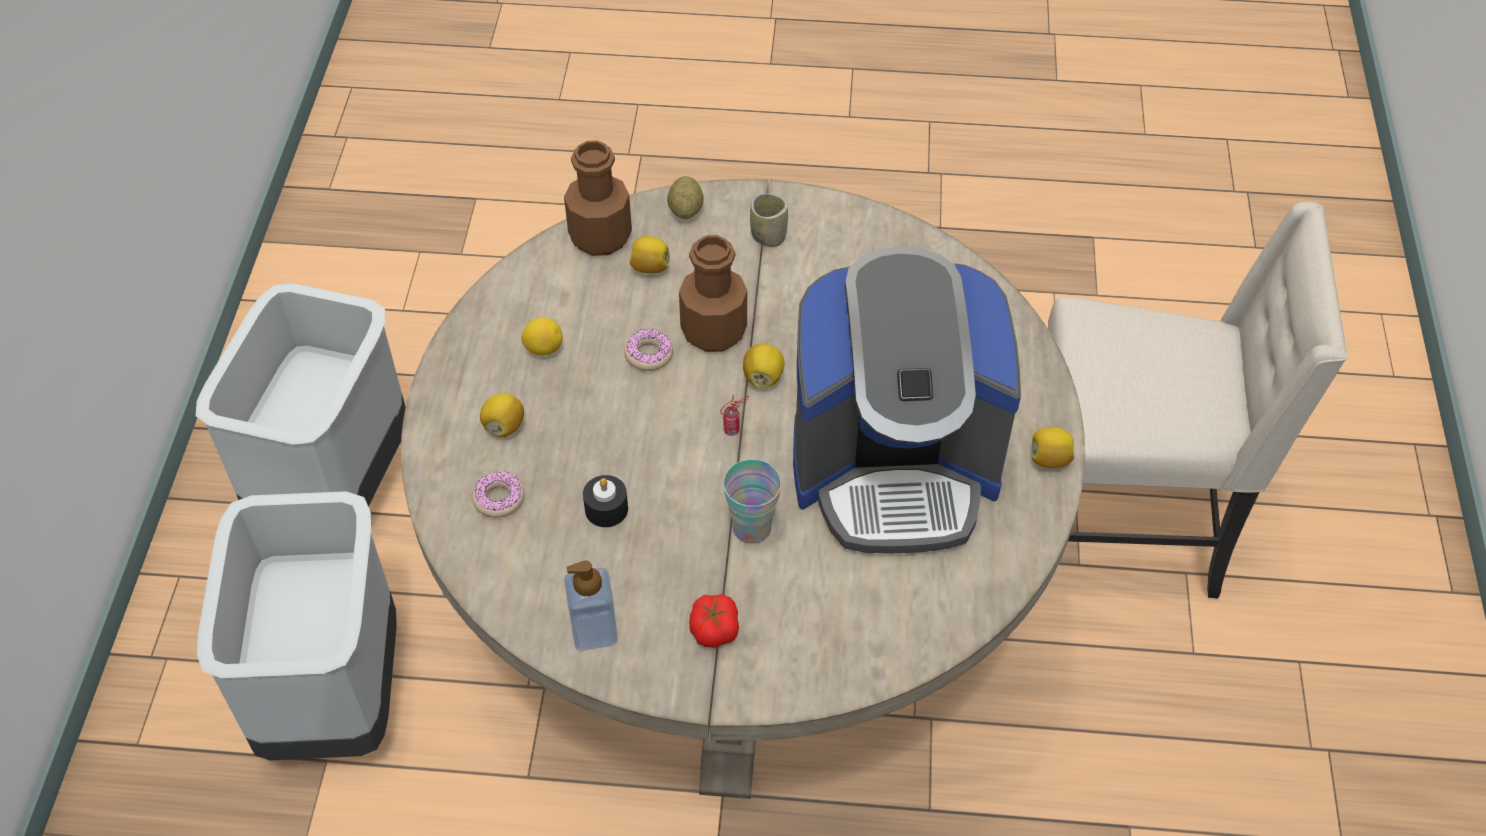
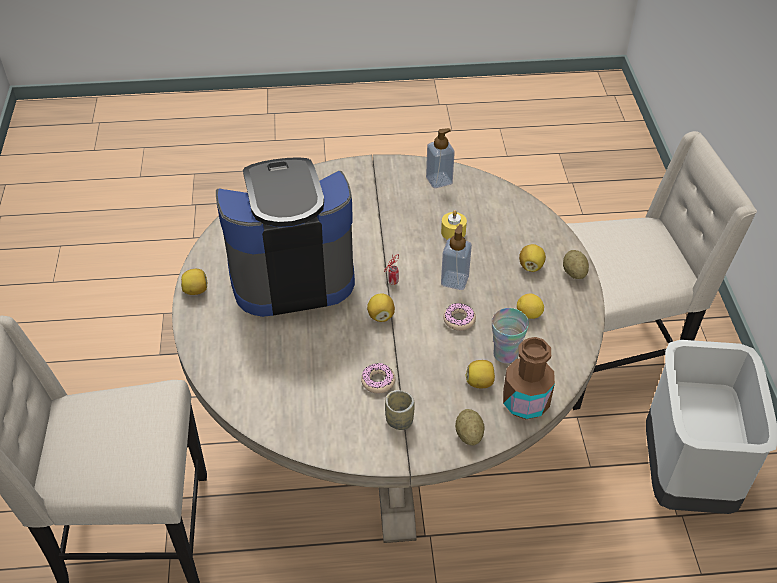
camera: 170 degrees right, 5 degrees down
grey trash can [197,491,397,760] -> beige chair [566,131,757,410]
donut [472,472,524,518] -> donut moved to [361,363,396,394]
black candle [583,475,628,527] -> yellow candle [441,210,467,240]
brown bottle [679,235,747,352] -> none
tomato [689,594,739,648] -> none
cup [723,459,782,544] -> cup moved to [492,308,529,363]
none -> soap dispenser [441,224,472,290]
none -> potato [563,250,589,279]

